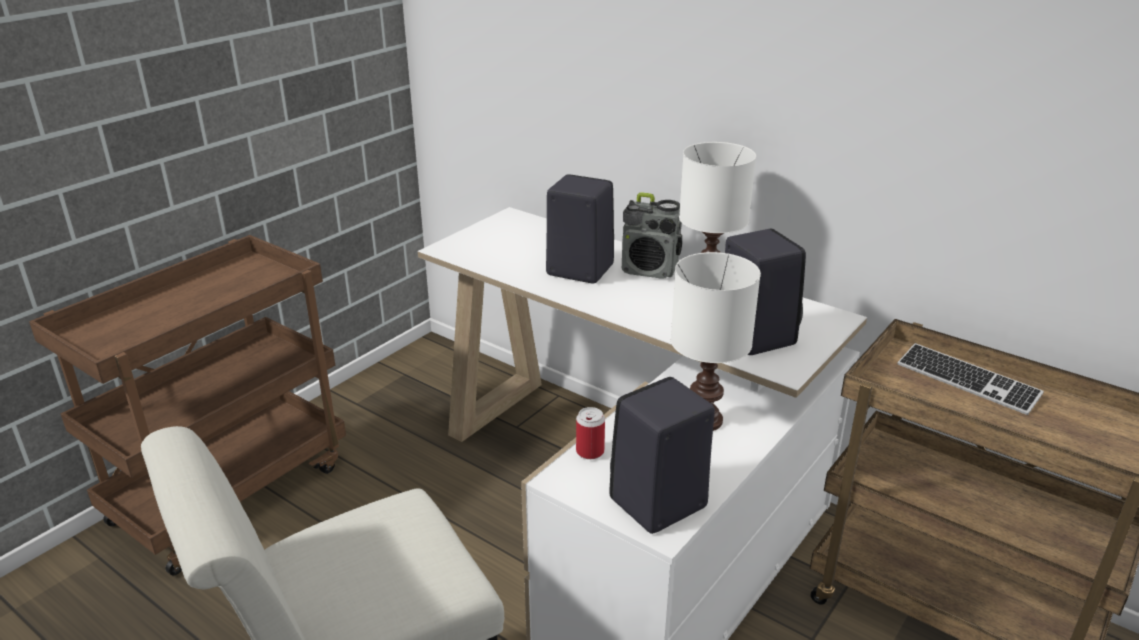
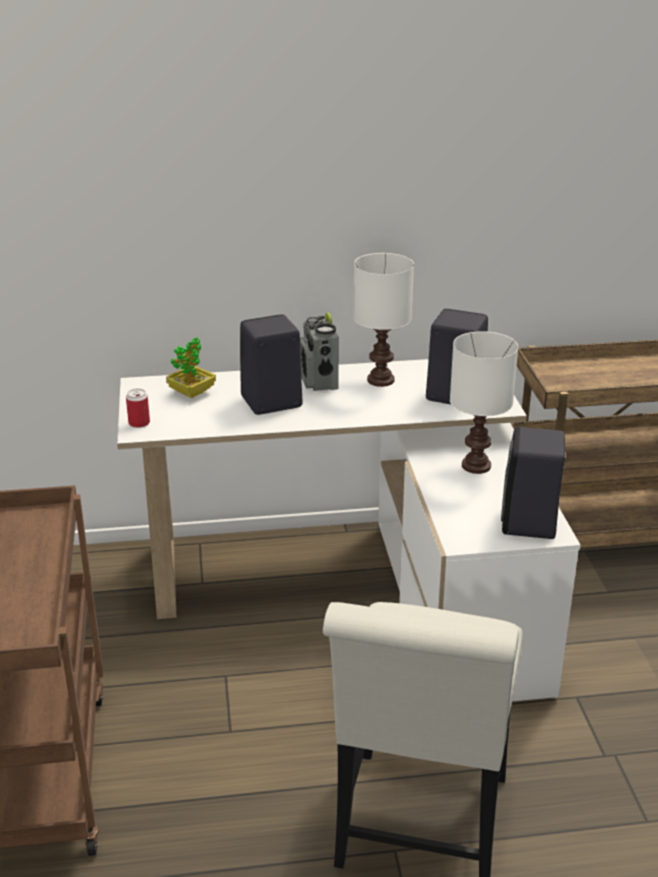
camera: 45 degrees left, 0 degrees up
can [576,407,605,459] -> can moved to [126,388,150,428]
radio [622,192,682,279] -> radio turned 105 degrees clockwise [300,312,339,391]
keyboard [898,343,1044,415] -> none
none -> potted plant [166,337,216,398]

